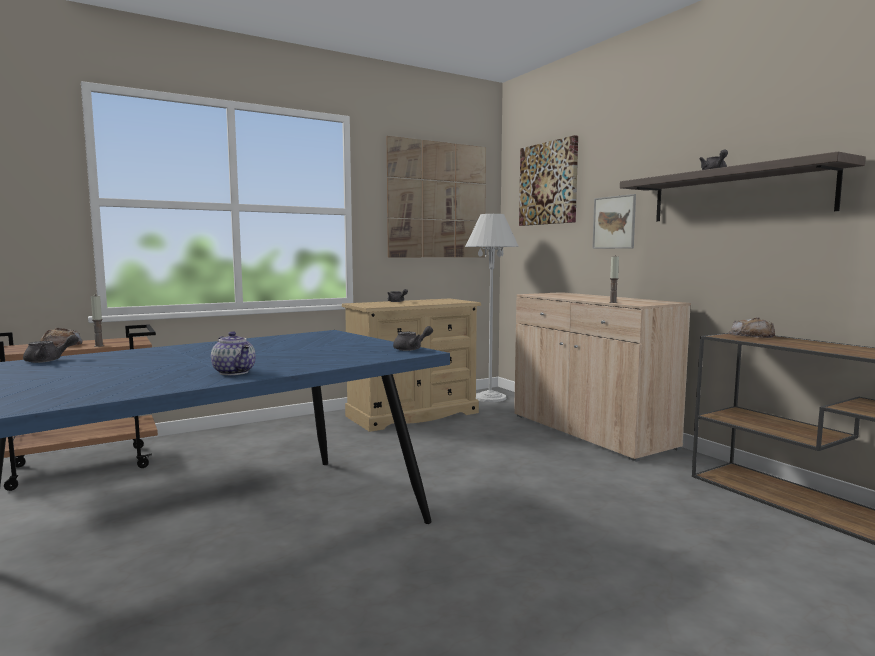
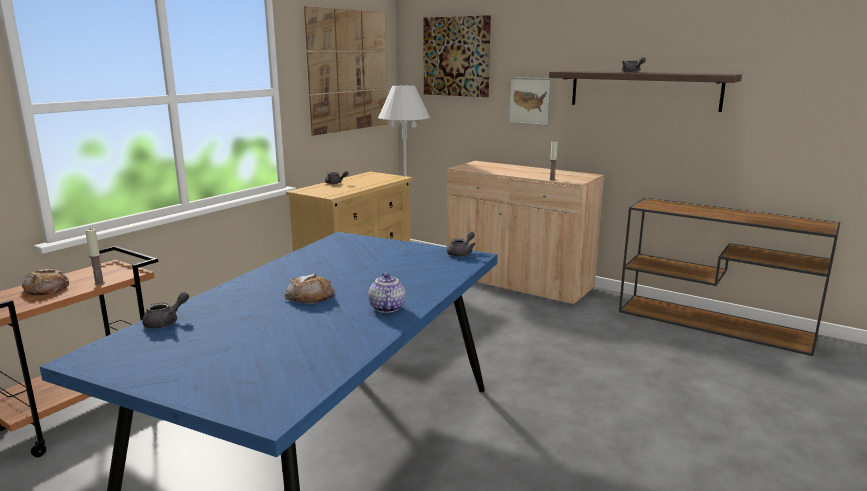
camera: 25 degrees left, 10 degrees up
teapot [211,331,256,375] -> teapot turned 120 degrees counterclockwise [368,273,406,313]
bread [729,317,775,338] -> bread moved to [285,273,335,304]

